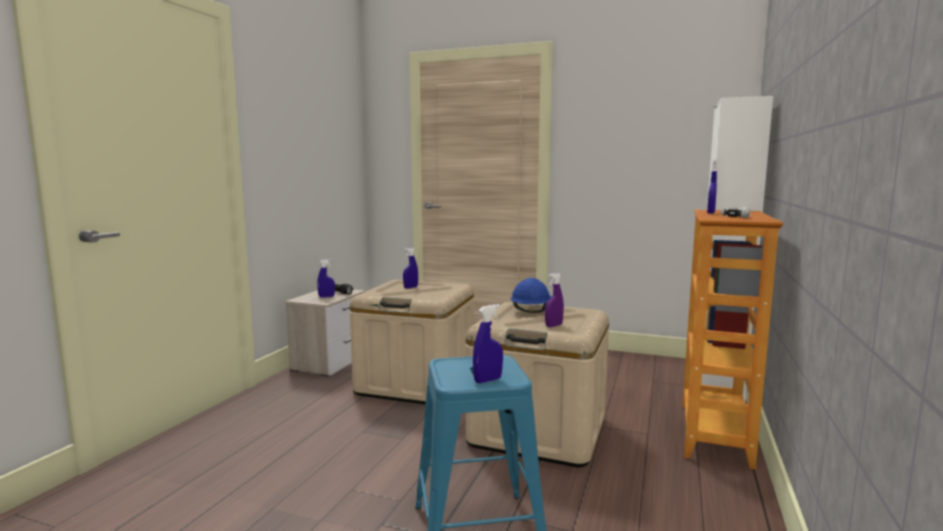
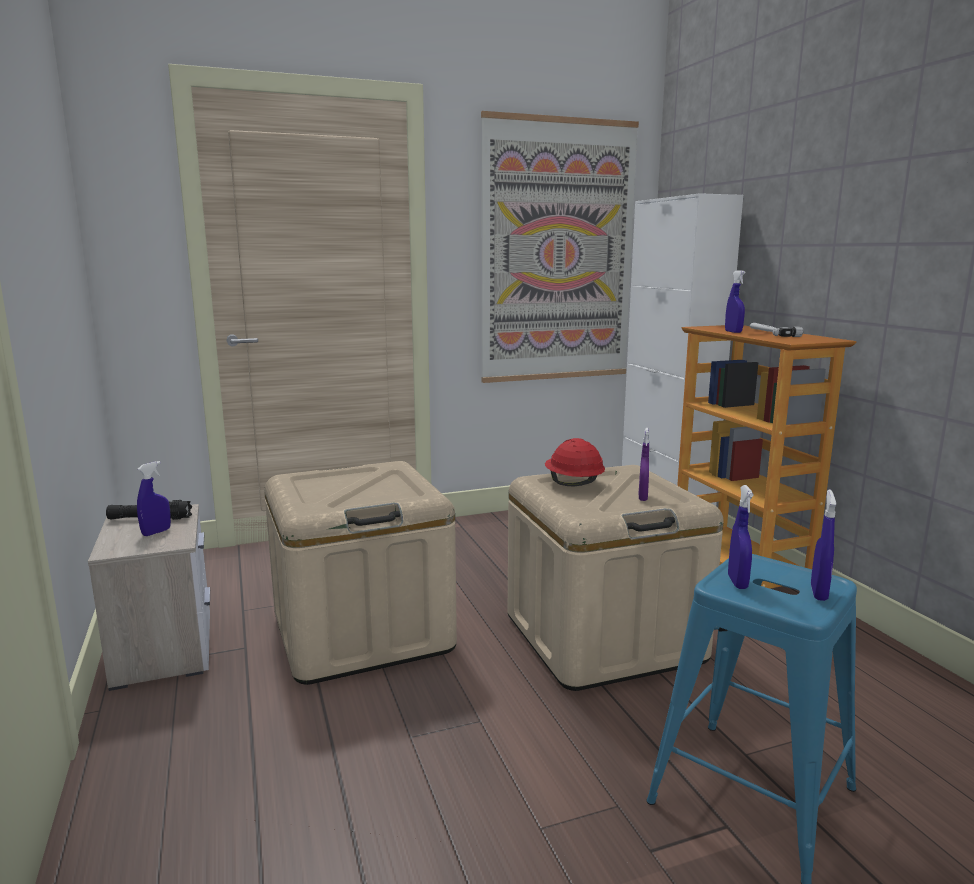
camera: 40 degrees left, 5 degrees up
blue spray bottle [403,248,418,289] -> blue spray bottle moved to [728,485,754,589]
blue hard hat [511,278,552,313] -> red hard hat [545,438,605,486]
none -> picture [481,111,639,383]

